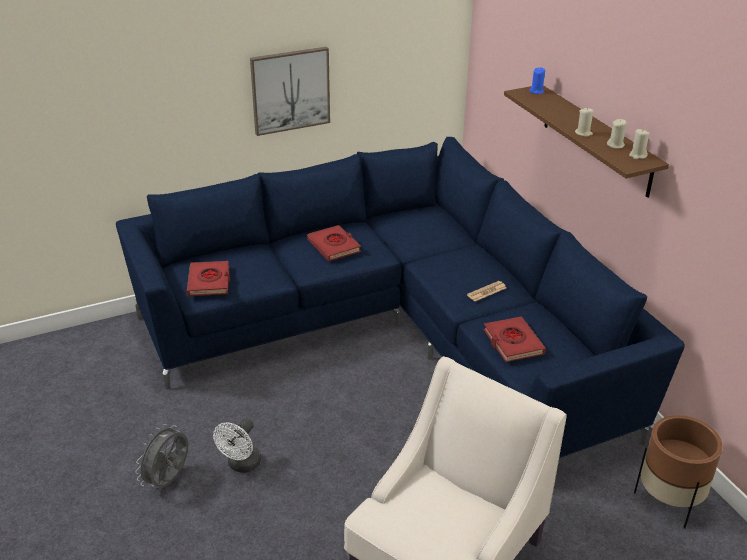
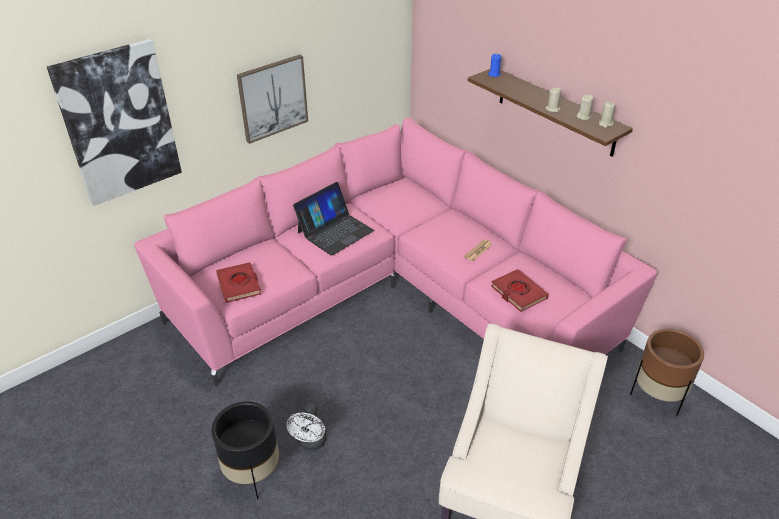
camera: 15 degrees left, 5 degrees up
blue sofa [116,137,685,458] -> pink sofa [134,118,657,387]
grey fan [135,424,188,488] -> black planter [212,401,279,499]
red book [307,225,361,261] -> laptop [293,182,374,256]
none -> picture [47,39,182,206]

